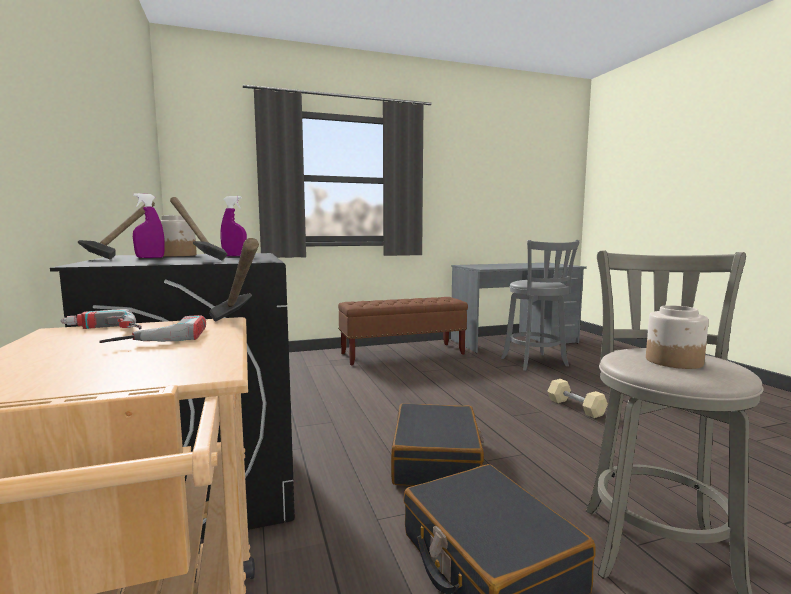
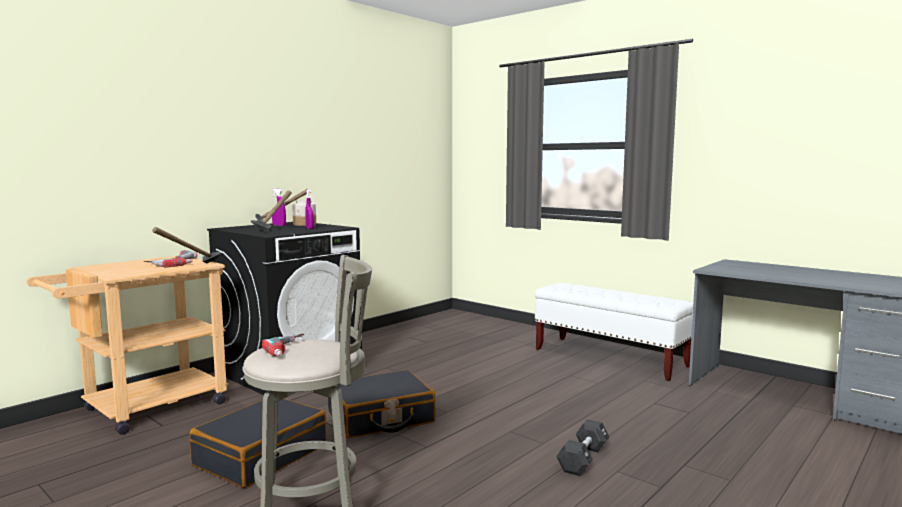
camera: 60 degrees right, 0 degrees up
brown bench [338,297,468,366] -> white bench [534,283,693,381]
grey stool [501,240,579,371] -> none
beige dumbbell [547,379,608,418] -> black dumbbell [556,419,609,476]
jar [646,305,709,369] -> power drill [262,334,304,356]

